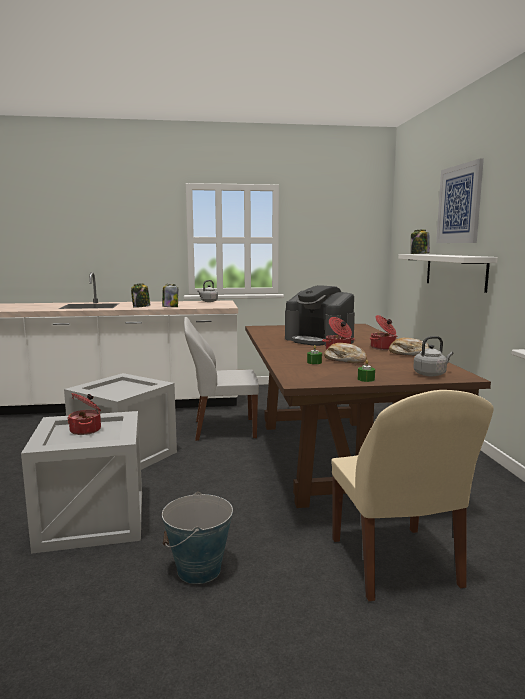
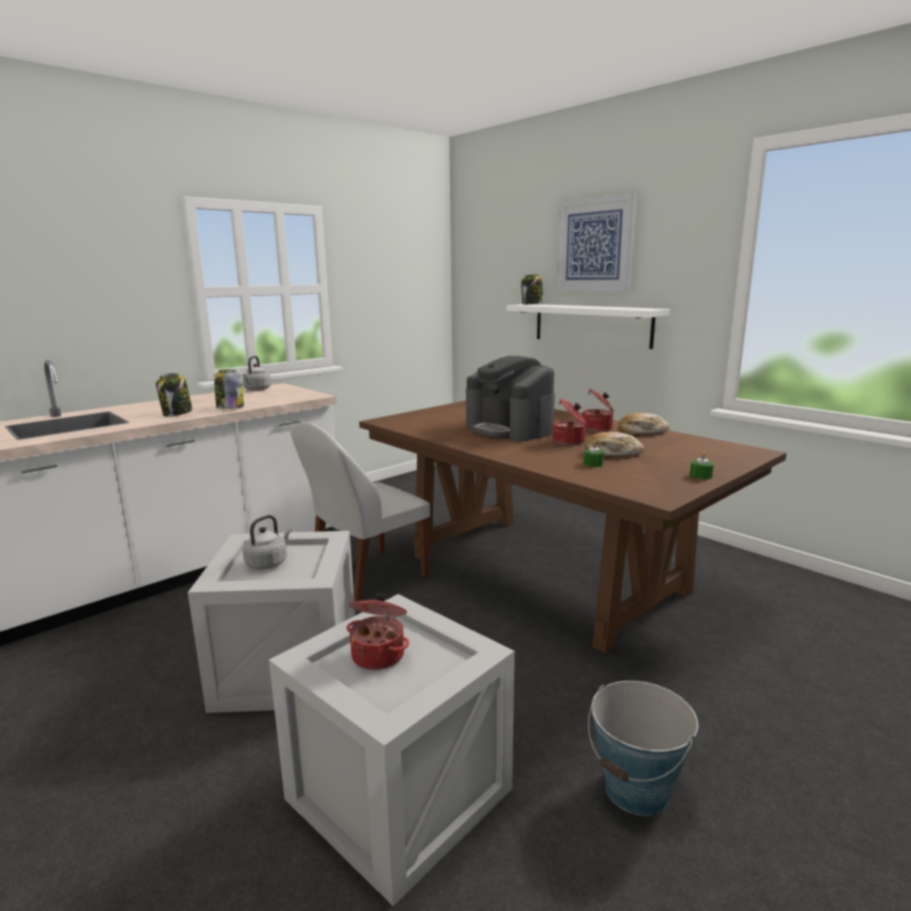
camera: 35 degrees left, 5 degrees up
coffee machine [285,285,355,346] -> coffee machine turned 45 degrees clockwise [466,356,555,442]
beige chair [332,390,494,601] -> none
grey kettle [413,336,453,376] -> grey kettle moved to [242,515,292,570]

